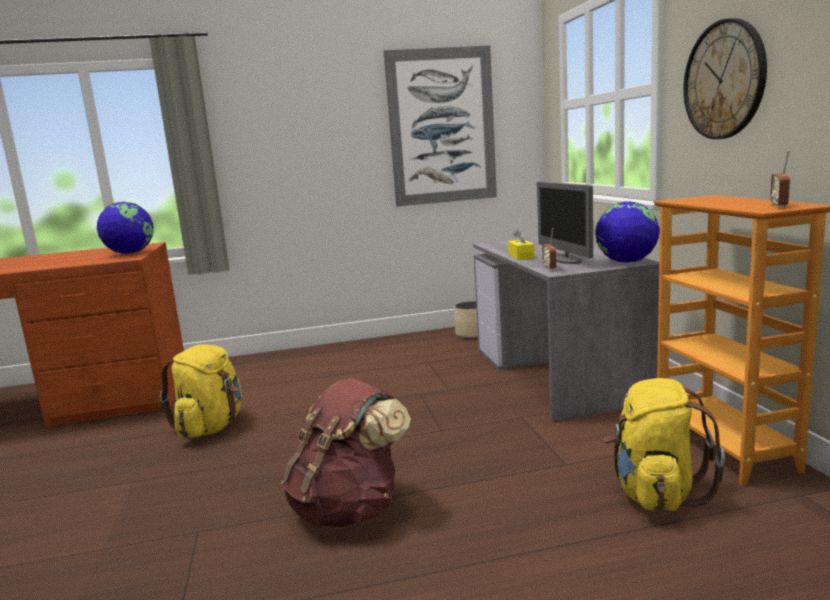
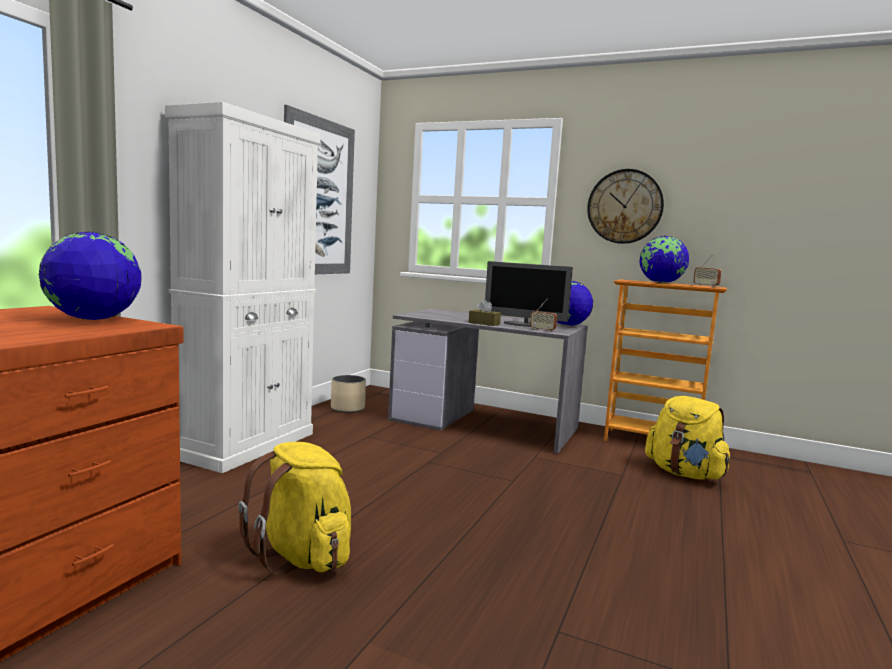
camera: 55 degrees left, 5 degrees down
brown backpack [280,378,411,527] -> none
yellow tissue box [508,229,535,260] -> brown tissue box [469,300,501,326]
none -> white cabinet [165,102,321,473]
none -> globe [639,236,689,283]

